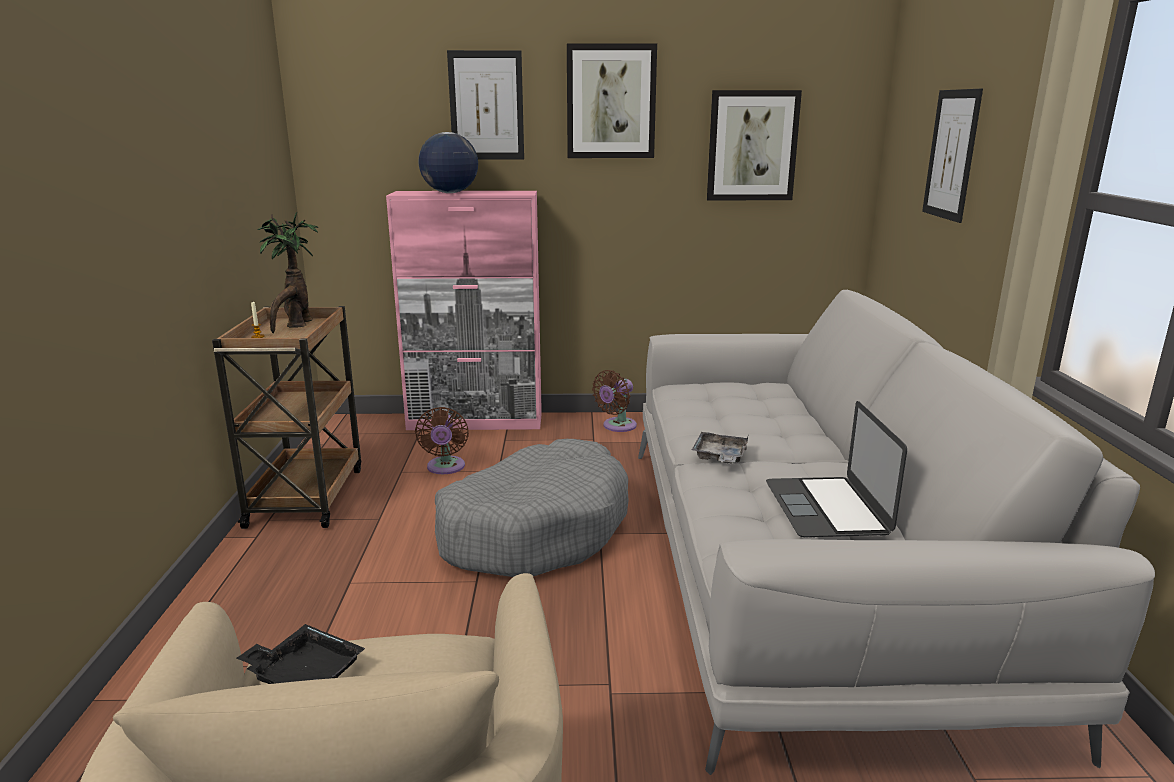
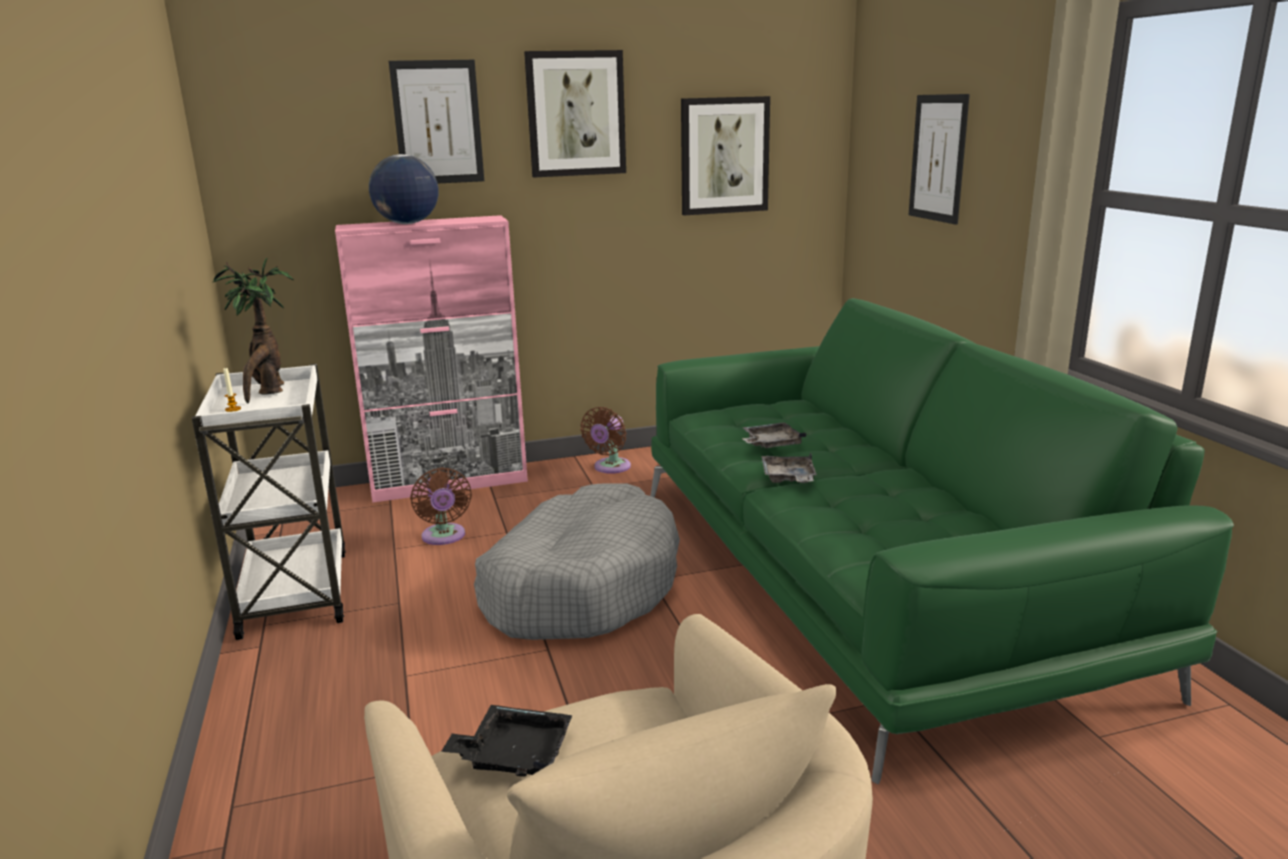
camera: 15 degrees left, 0 degrees up
brown cart [212,306,361,529] -> white cart [192,364,346,640]
grey sofa [638,290,1155,775] -> green sofa [650,298,1234,784]
laptop [766,401,907,537] -> none
none -> grey tray [742,422,806,448]

